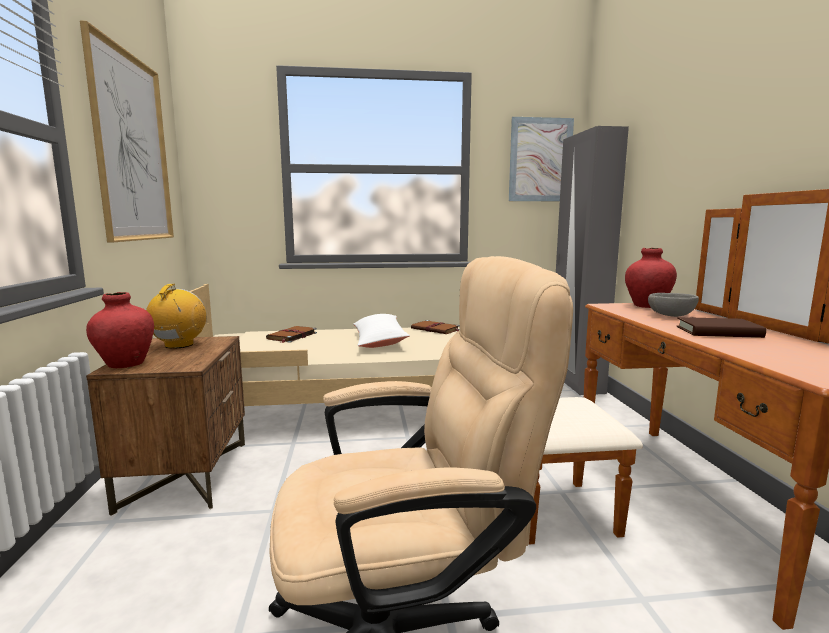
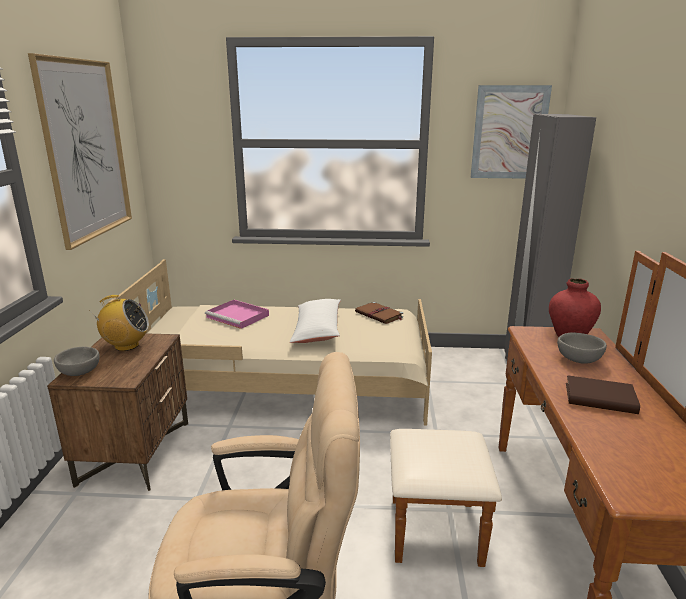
camera: 10 degrees right, 10 degrees up
red vase [86,292,154,368] -> grey bowl [54,347,100,376]
radio [146,284,206,349] -> radio turned 75 degrees clockwise [89,295,149,351]
brown book [266,326,317,343] -> pink tray [205,300,269,329]

